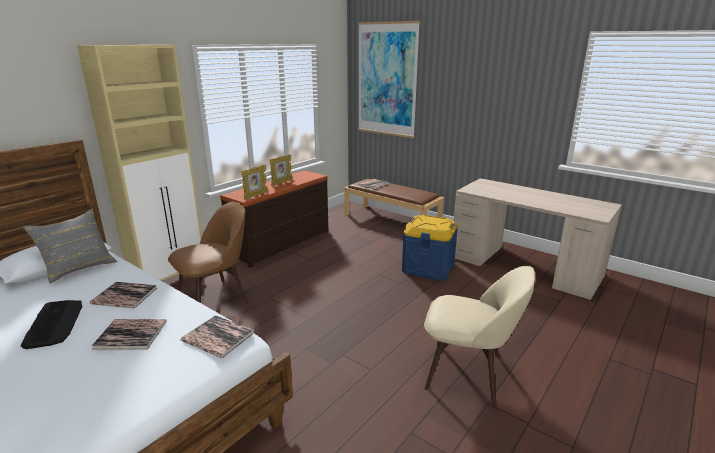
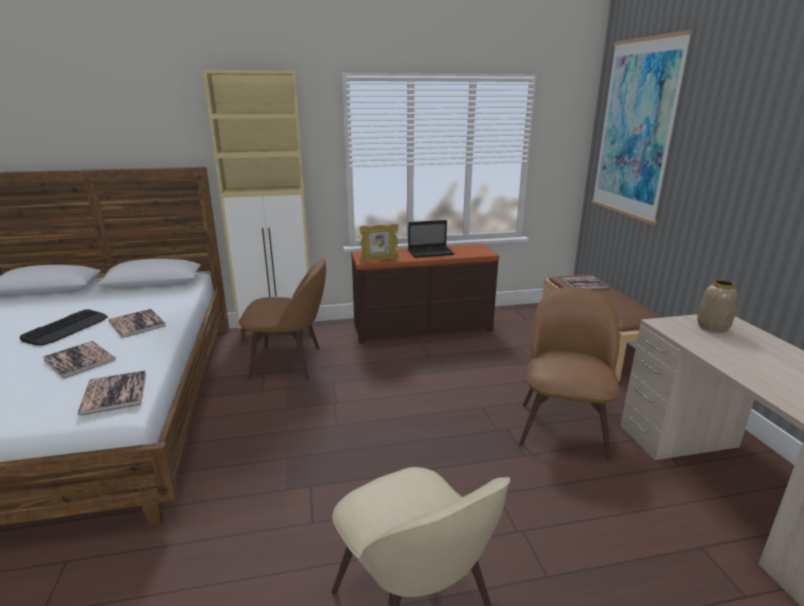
camera: 40 degrees right, 0 degrees up
grey pillow [23,209,117,284] -> none
picture frame [269,154,293,186] -> laptop [408,220,455,258]
blue storage box [402,215,458,281] -> brown chair [519,287,620,461]
none -> vase [697,280,738,333]

